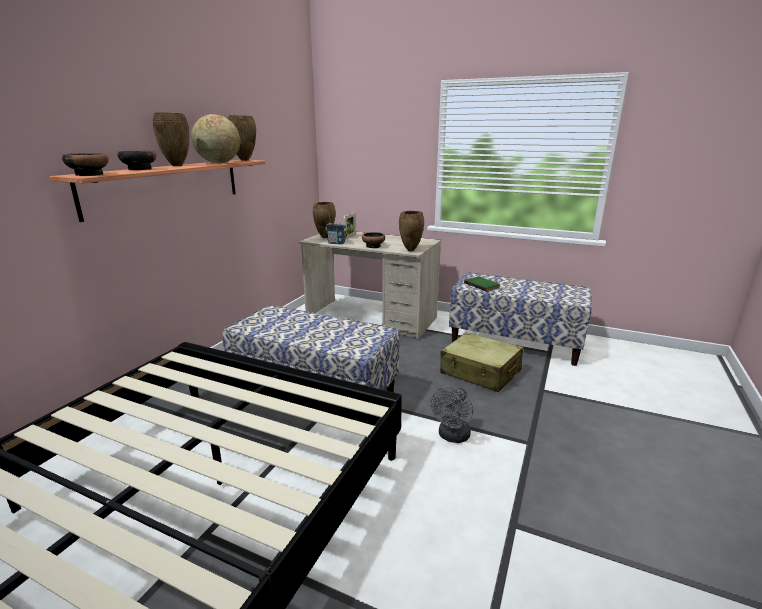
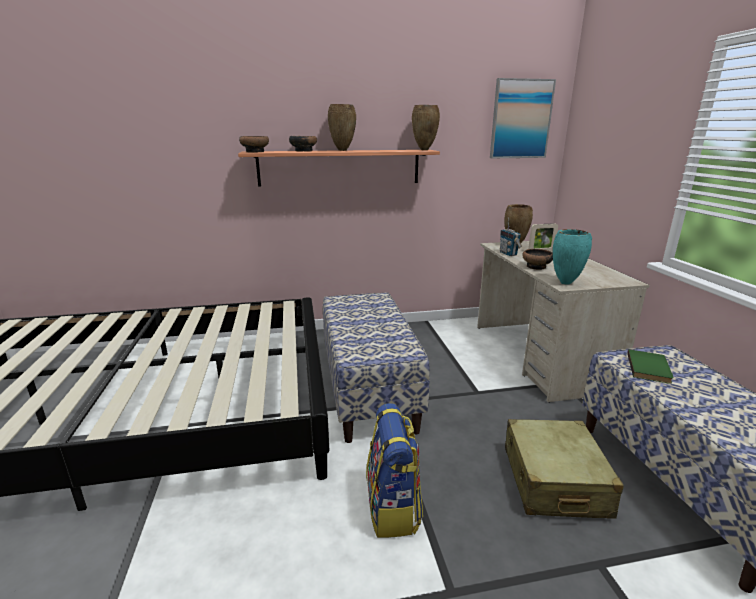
camera: 55 degrees right, 0 degrees up
globe [191,114,240,163] -> none
brown vase [399,211,424,251] -> turquoise vase [553,229,592,285]
grey fan [431,387,473,443] -> backpack [366,403,423,538]
none -> picture [490,78,556,158]

